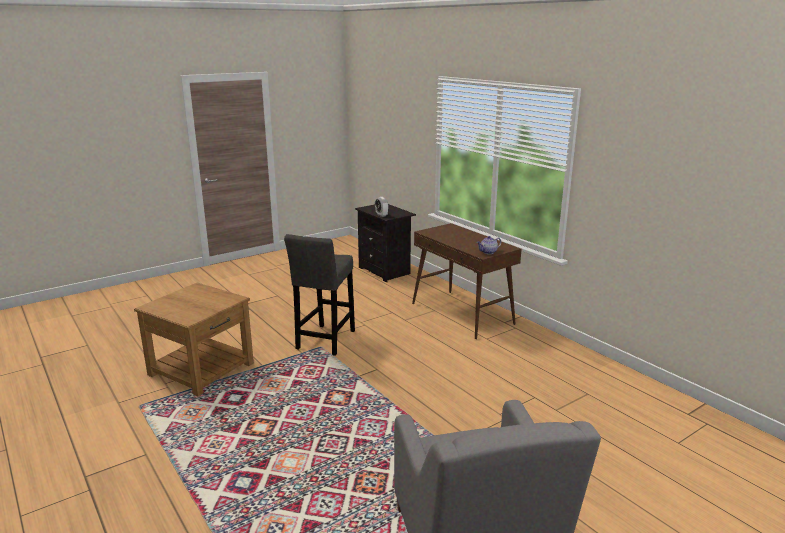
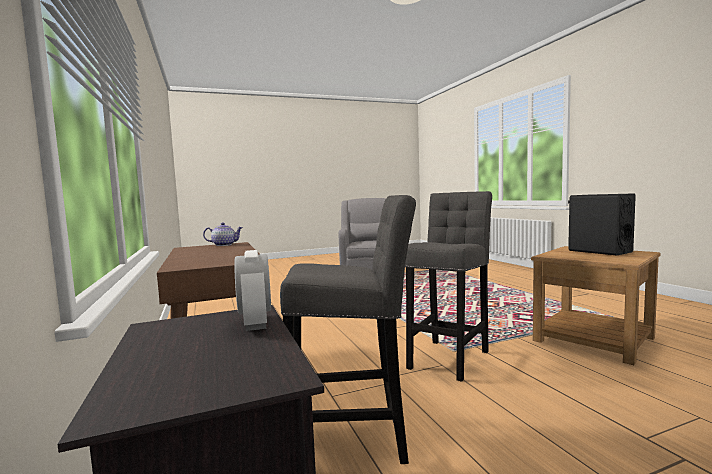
camera: 165 degrees left, 15 degrees down
none -> grey stool [280,195,416,464]
none -> black speaker [568,193,636,255]

